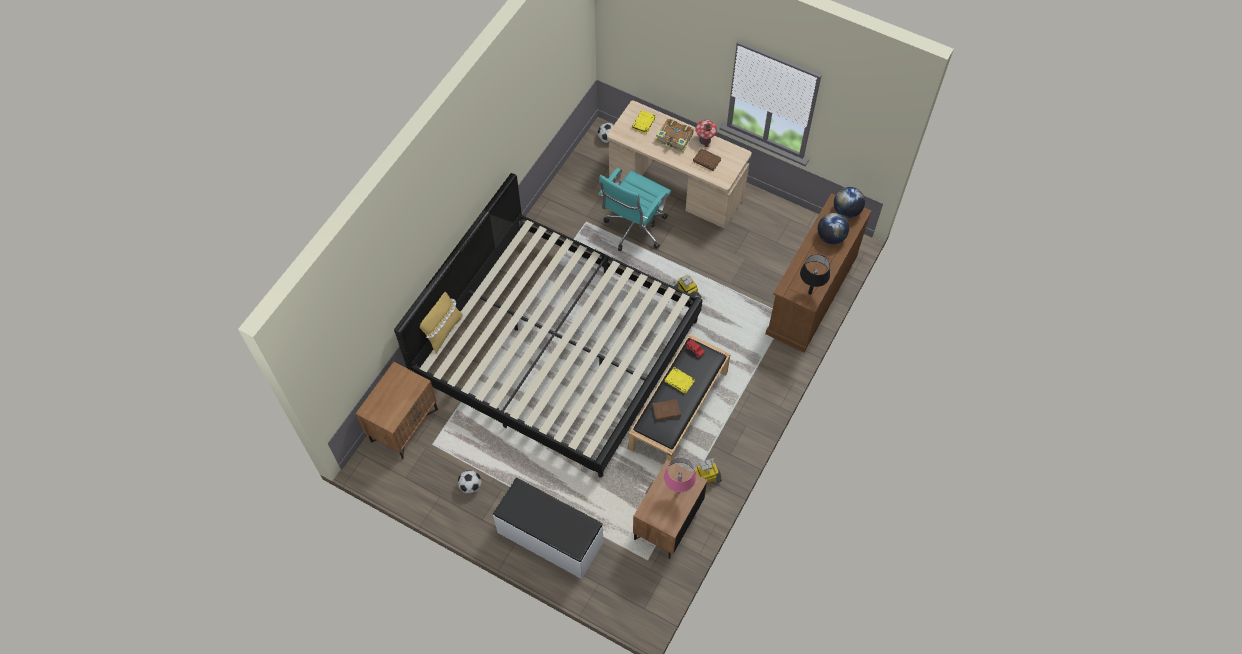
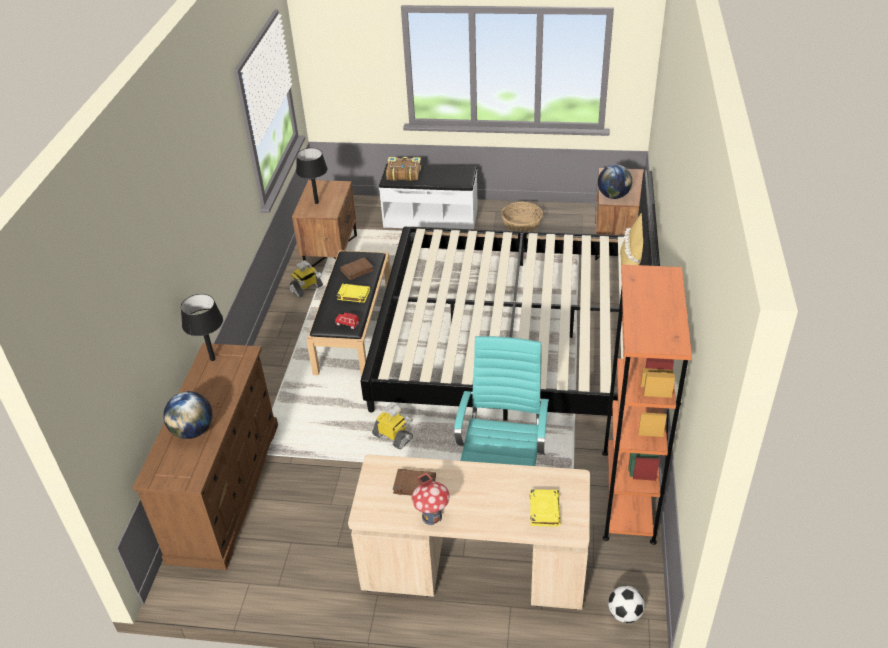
camera: 160 degrees right, 20 degrees down
football [458,470,482,494] -> basket [501,202,543,232]
book [656,119,693,152] -> book moved to [386,157,421,181]
pink table lamp [664,458,696,494] -> black table lamp [296,148,328,204]
globe [834,187,865,218] -> globe moved to [598,164,632,199]
none -> orange bookcase [602,265,692,545]

